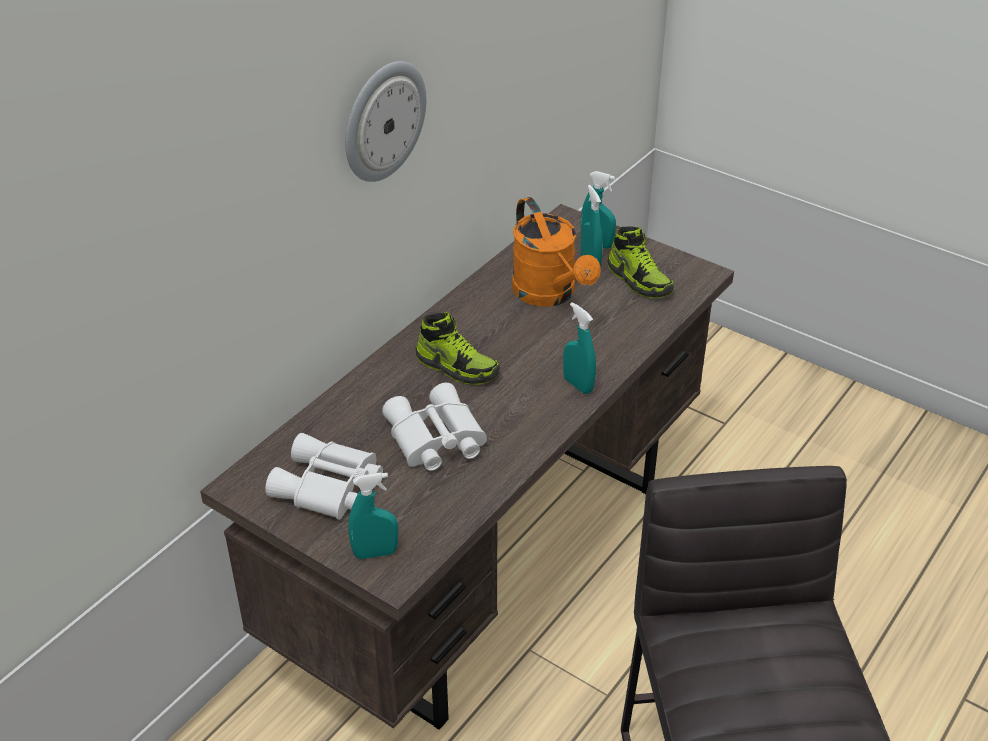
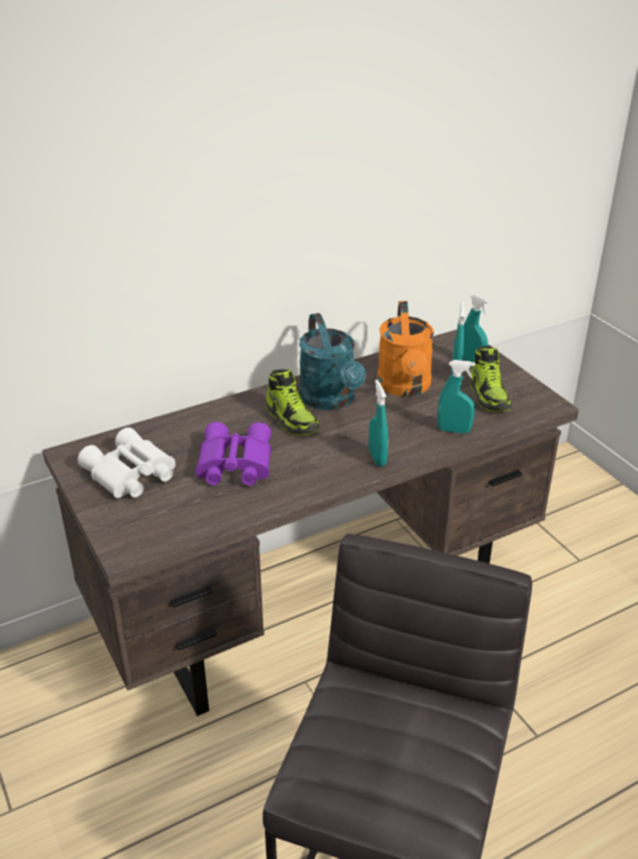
camera: 25 degrees right, 5 degrees down
wall clock [345,61,426,182] -> none
turquoise spray bottle [348,473,398,559] -> turquoise spray bottle moved to [437,360,475,434]
white binoculars [382,383,487,471] -> purple binoculars [196,422,271,486]
none -> turquoise watering can [299,313,366,410]

